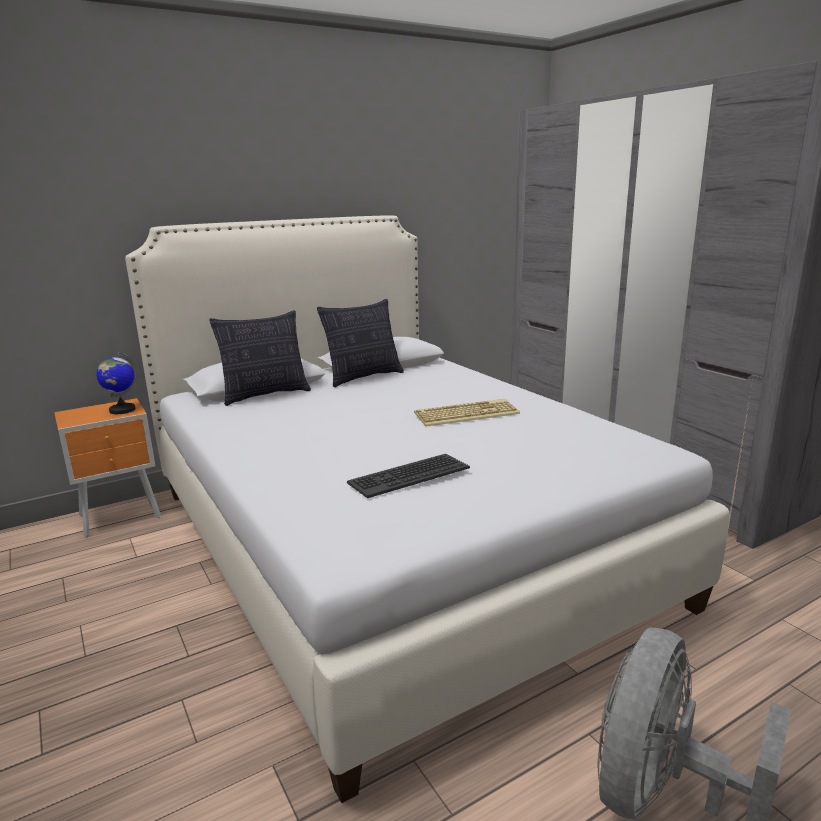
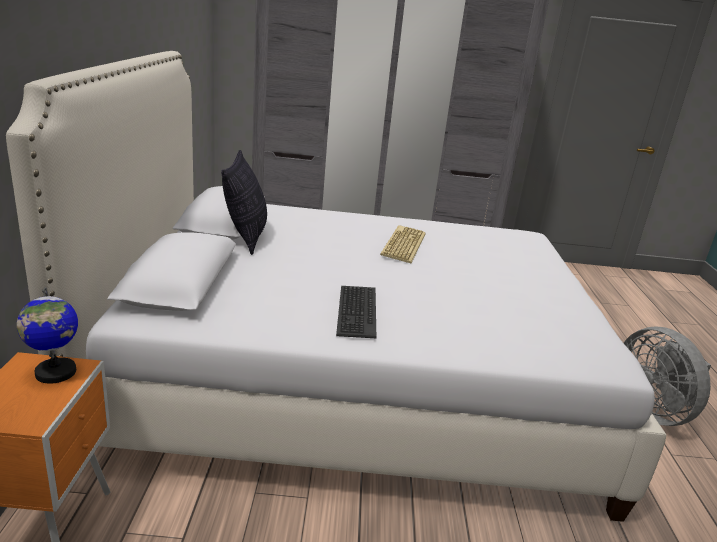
camera: 60 degrees left, 5 degrees up
pillow [209,310,311,406] -> none
keyboard [347,454,470,498] -> keyboard moved to [336,286,376,338]

